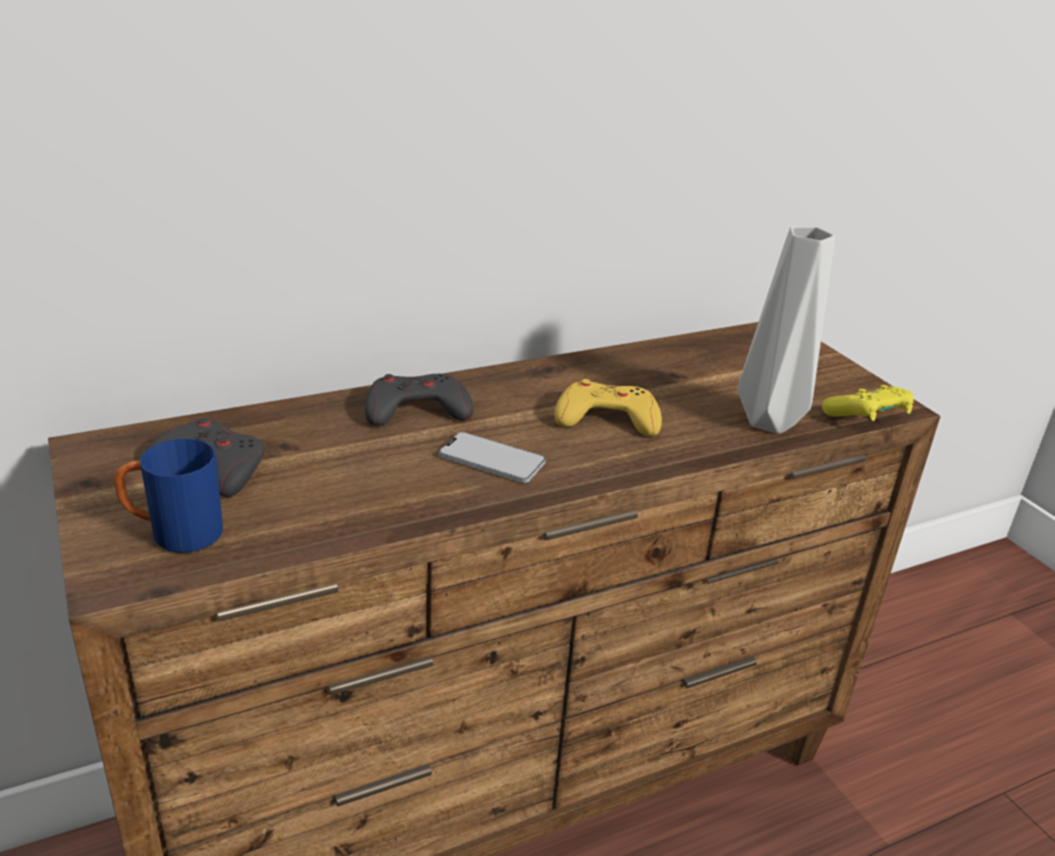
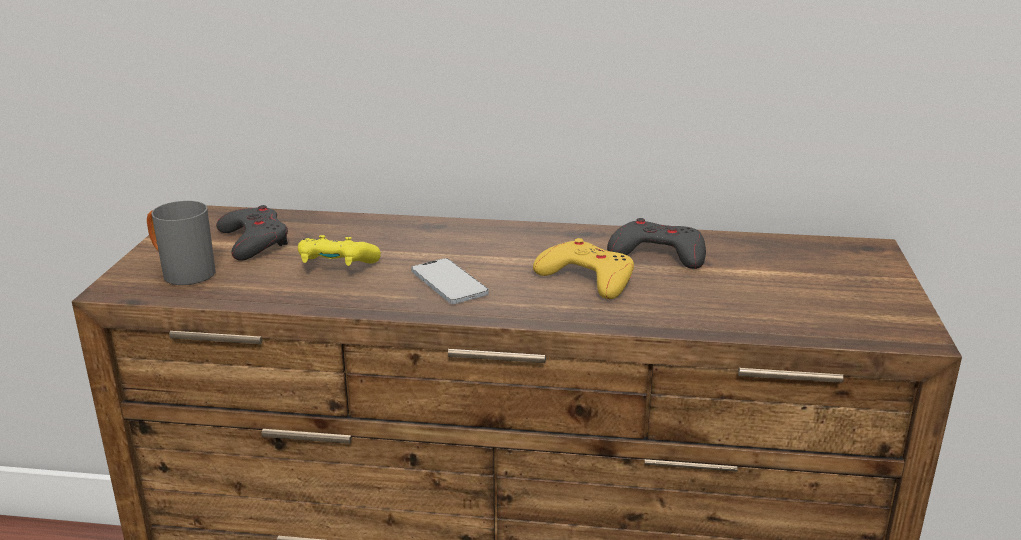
camera: 35 degrees right, 5 degrees down
blue mug [114,439,223,553] -> grey mug [147,201,215,285]
grey game controller [365,374,473,426] -> grey game controller moved to [607,218,706,269]
grey vase [738,226,835,434] -> none
yellow game controller [822,385,914,421] -> yellow game controller moved to [298,235,381,266]

